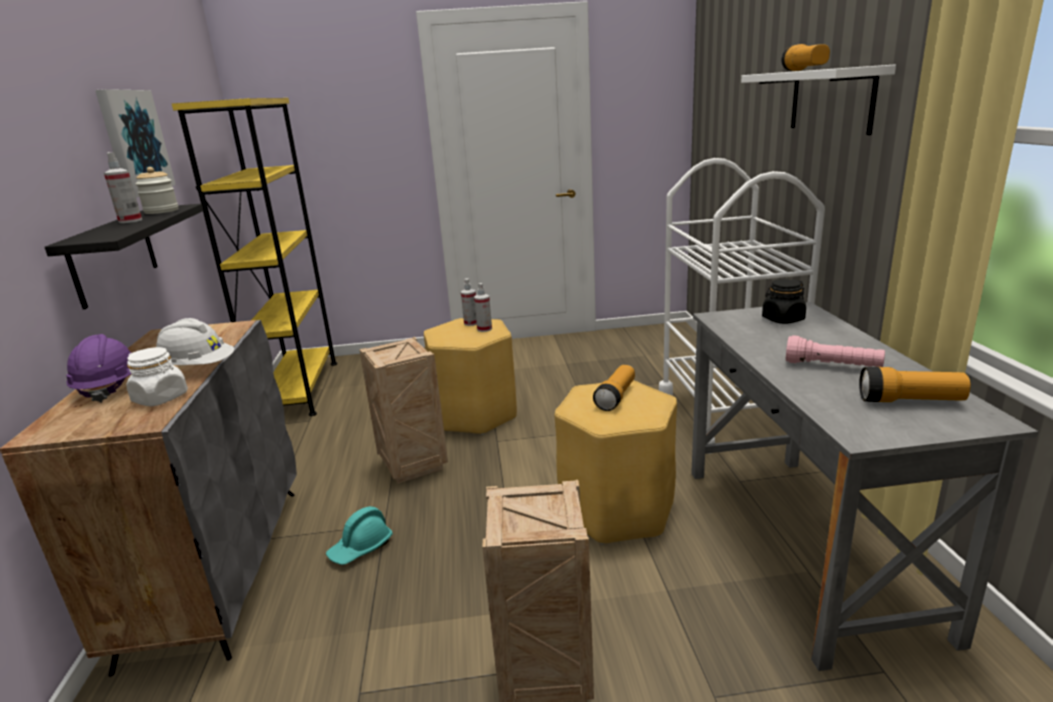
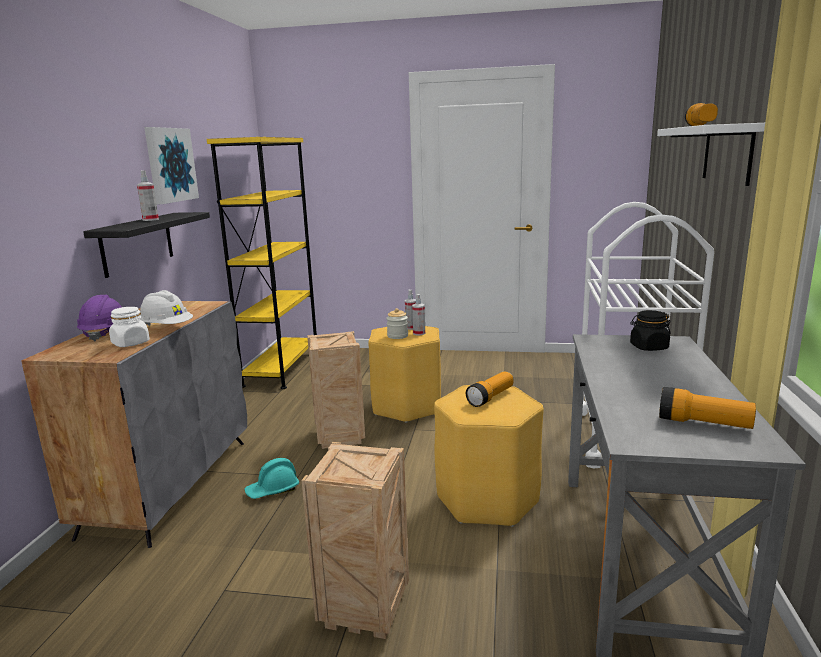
camera: 15 degrees right, 5 degrees down
jar [136,167,178,214] -> jar moved to [386,308,408,339]
pink flashlight [786,335,885,367] -> none

